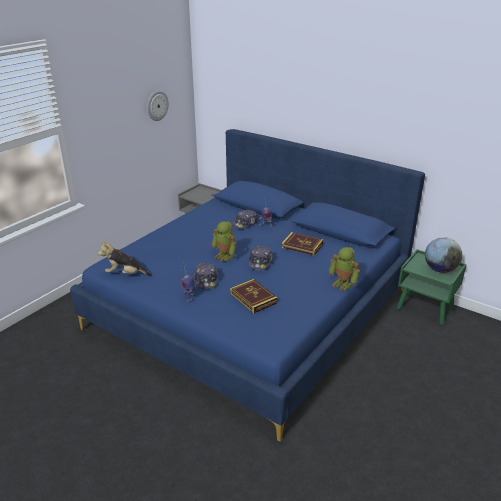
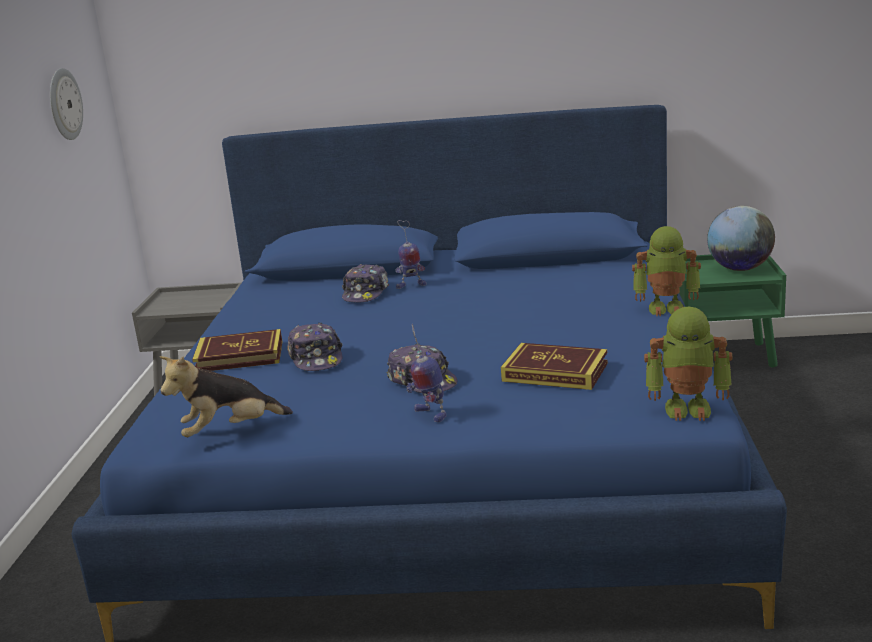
camera: 30 degrees left, 10 degrees down
toy robot [212,221,237,262] -> toy robot moved to [644,307,732,421]
cap [249,246,273,270] -> cap moved to [287,323,343,371]
book [282,232,323,256] -> book moved to [192,329,282,371]

